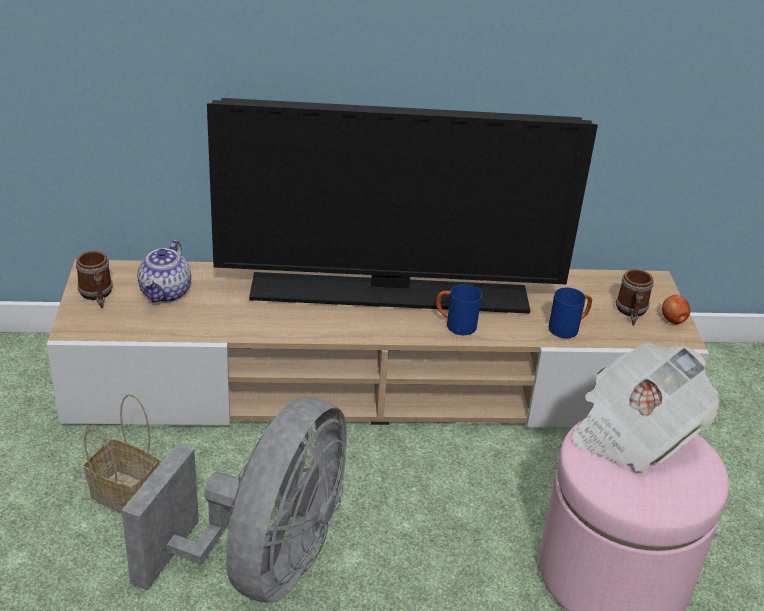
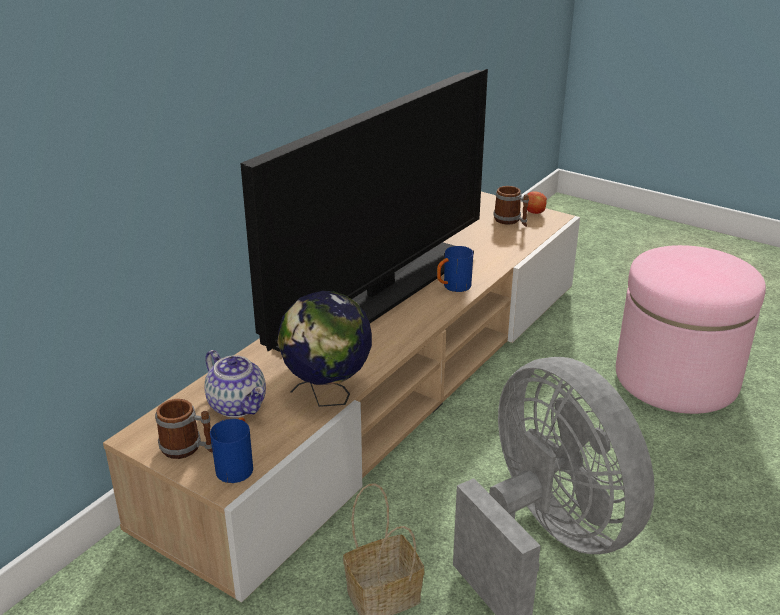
camera: 50 degrees left, 5 degrees down
blue mug [549,287,592,338] -> blue mug moved to [210,417,253,483]
newspaper [573,343,719,472] -> none
none -> globe [277,291,372,407]

